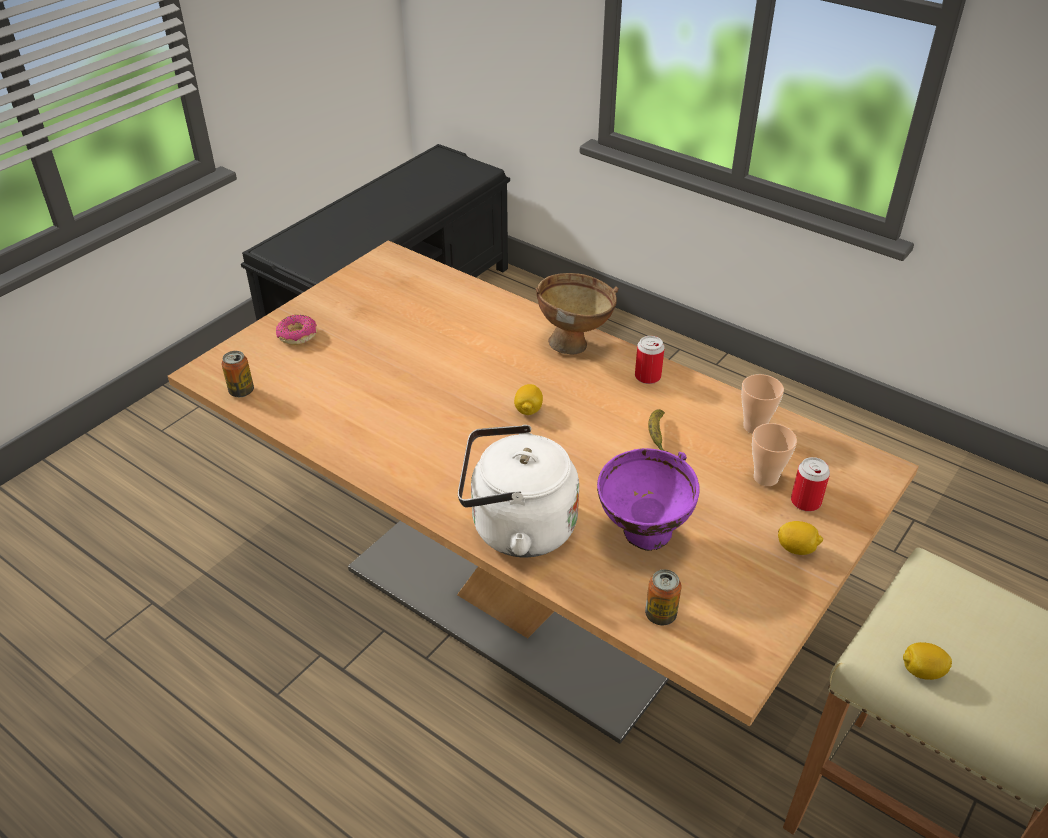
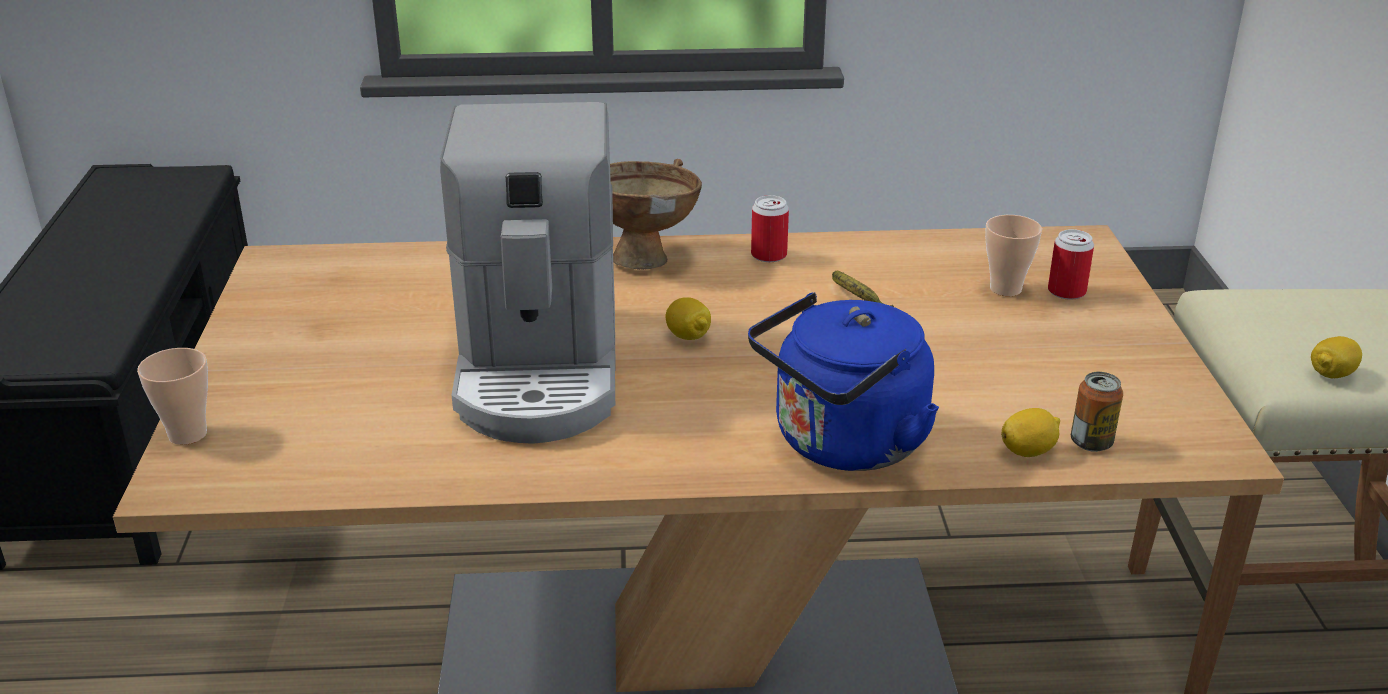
camera: 40 degrees left, 10 degrees down
can [221,351,254,397] -> none
donut [276,315,317,345] -> none
white kettle [458,425,579,558] -> blue kettle [748,292,939,471]
purple bowl [597,448,700,551] -> none
cup [741,374,784,434] -> cup moved to [137,348,208,445]
lemon [778,521,823,555] -> lemon moved to [1001,408,1060,457]
none -> coffee machine [440,102,616,444]

